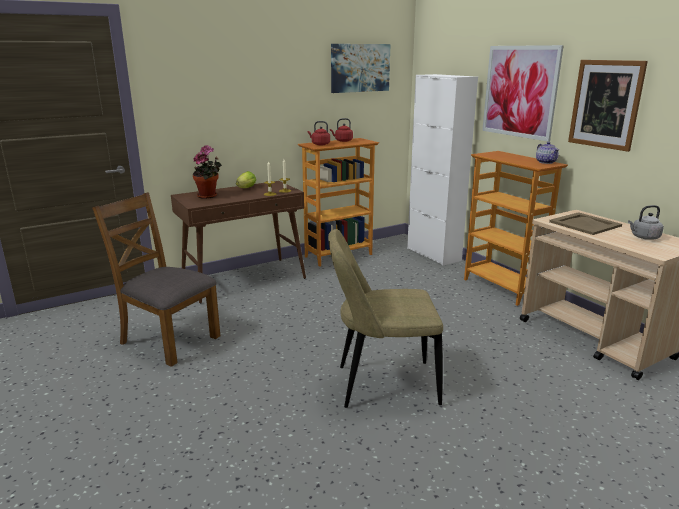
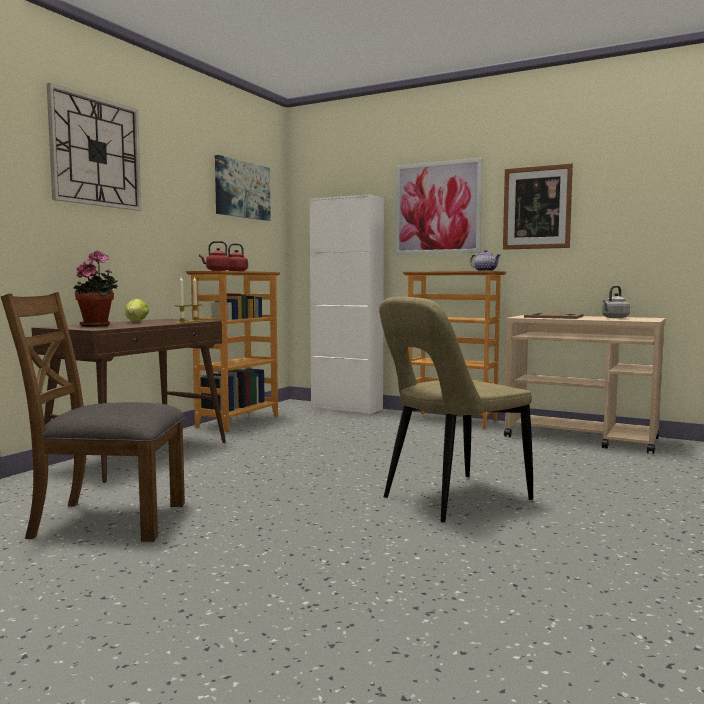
camera: 30 degrees left, 15 degrees down
none -> wall clock [47,83,142,211]

